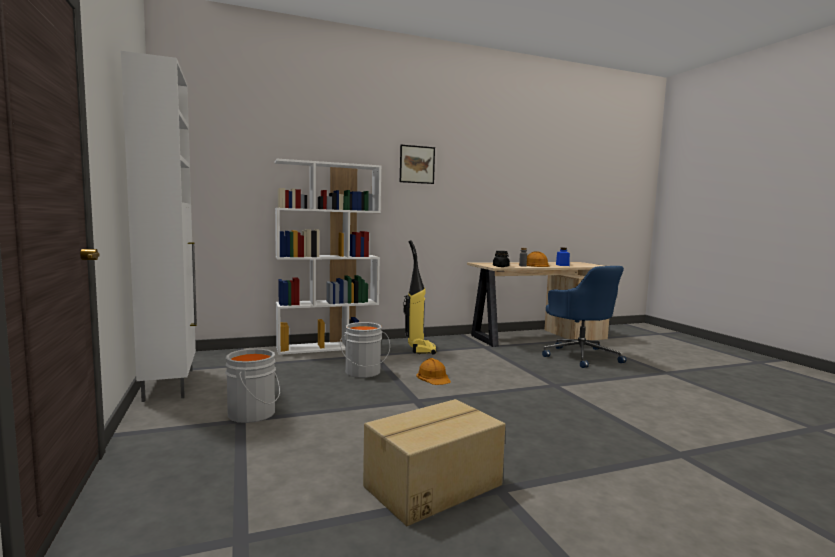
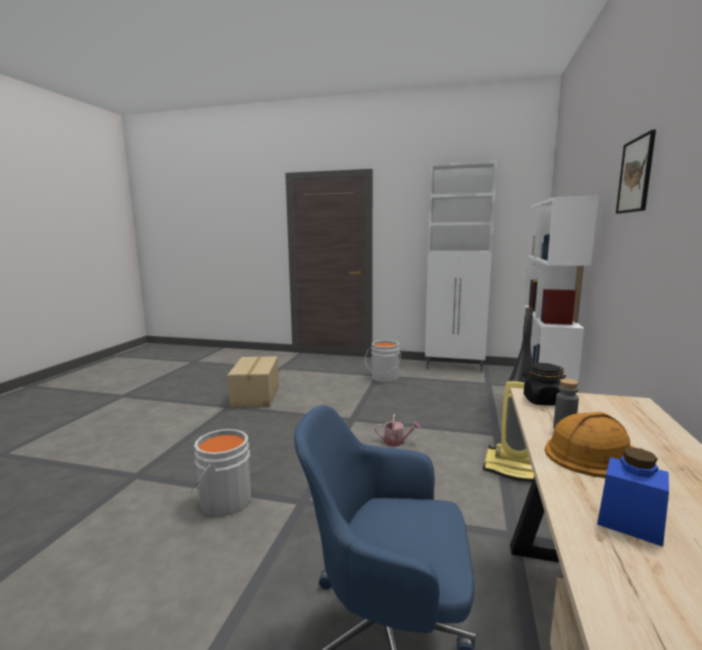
camera: 125 degrees right, 5 degrees up
grey bucket [340,322,390,378] -> grey bucket moved to [191,429,251,517]
orange hard hat [416,358,451,385] -> watering can [375,414,421,447]

